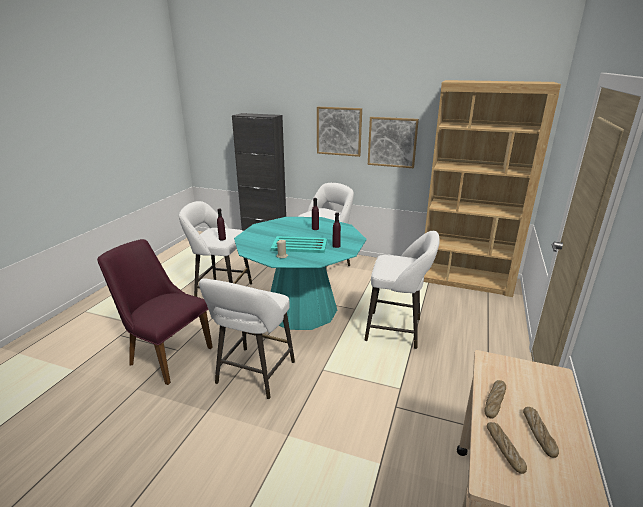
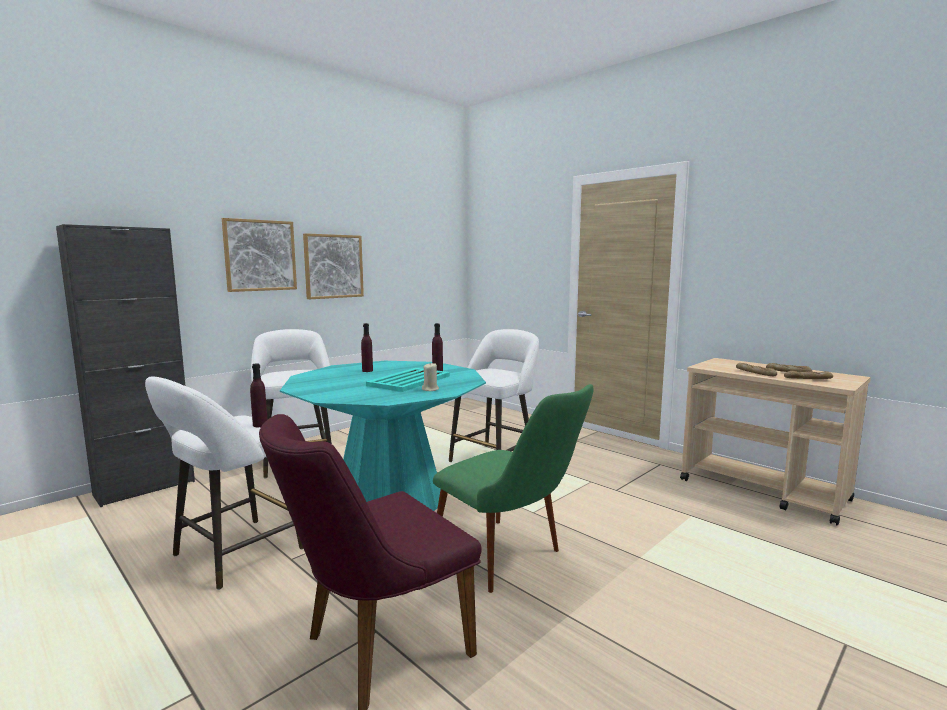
camera: 65 degrees left, 15 degrees down
white stool [199,278,295,399] -> green chair [433,384,593,593]
brown bookcase [424,80,561,297] -> none

